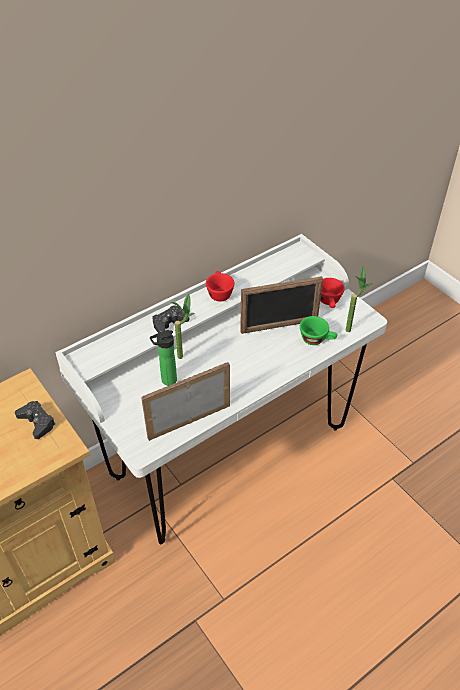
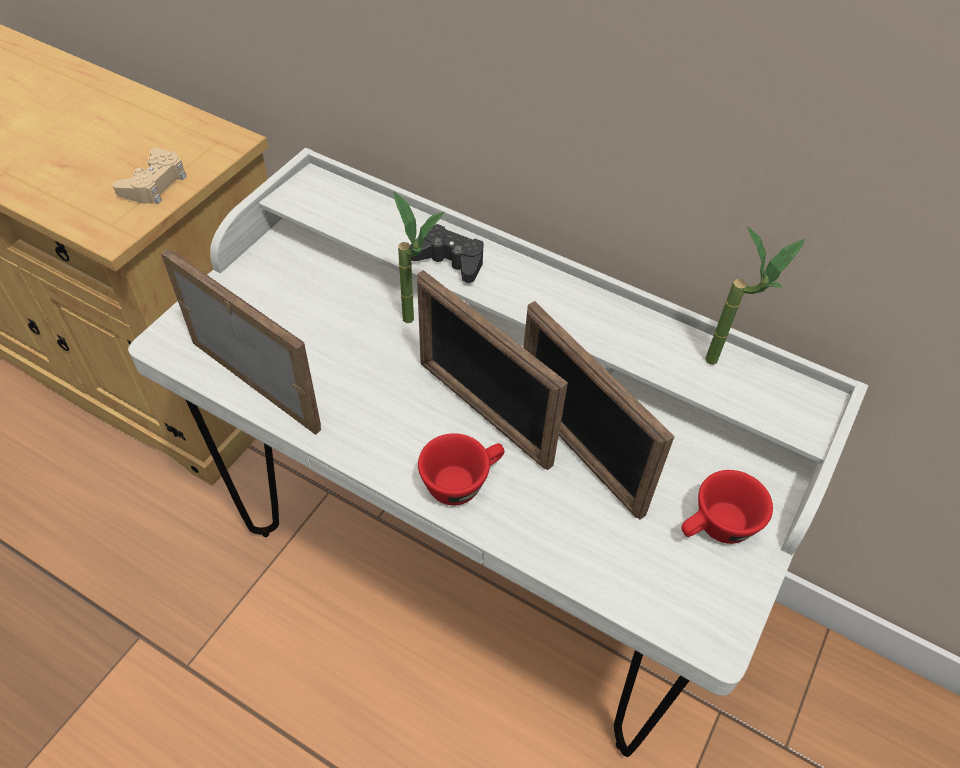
camera: 65 degrees right, 5 degrees up
black game controller [15,401,56,439] -> beige game controller [113,148,187,204]
bottle [150,330,177,386] -> none
red cup [206,271,235,302] -> red cup moved to [418,433,504,505]
green cup [300,316,337,345] -> none
potted plant [345,265,372,332] -> potted plant moved to [705,226,805,365]
none -> picture frame [417,270,568,470]

